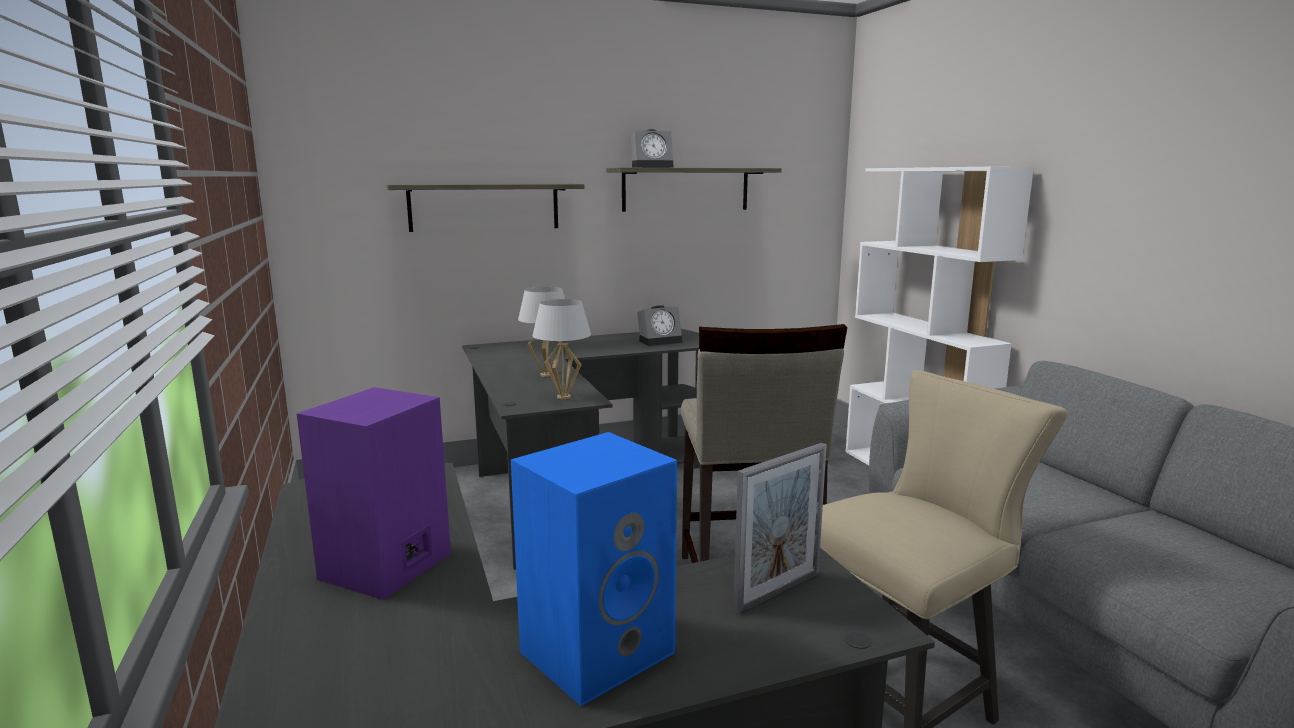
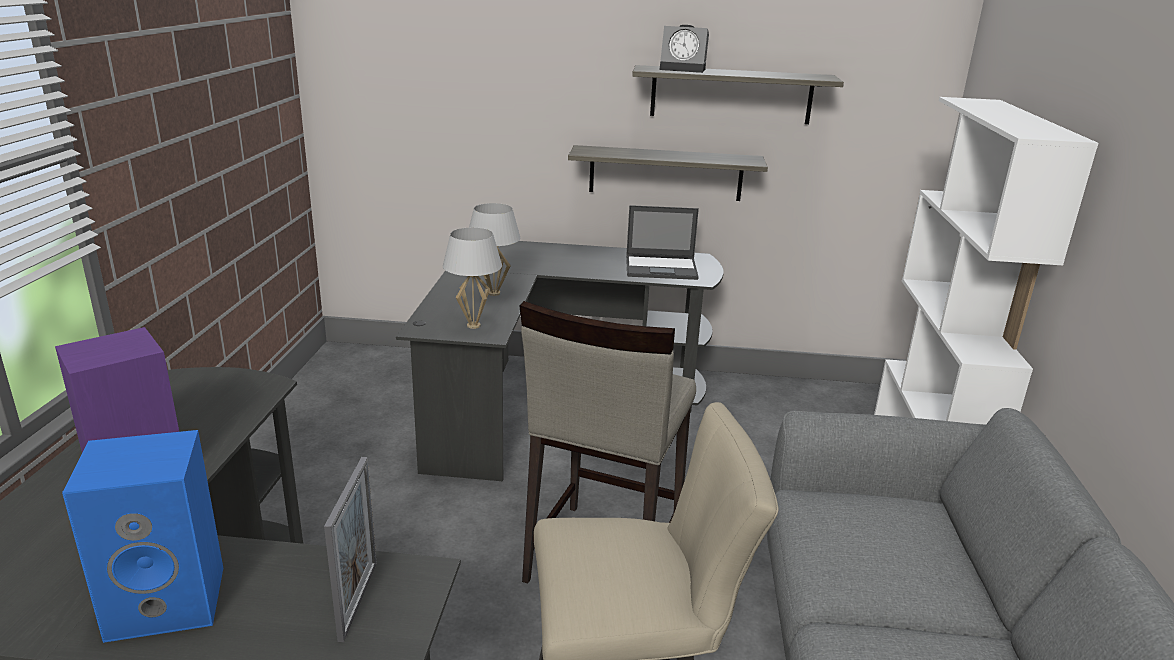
camera: 25 degrees right, 10 degrees up
shelf [387,184,585,232] -> shelf moved to [568,145,768,201]
alarm clock [637,305,683,346] -> laptop [626,205,699,280]
picture frame [733,443,827,614] -> picture frame turned 75 degrees counterclockwise [324,457,377,642]

